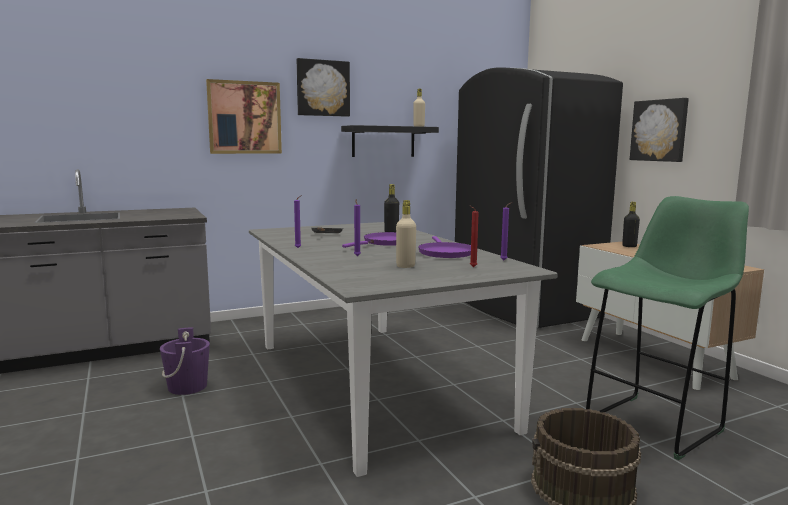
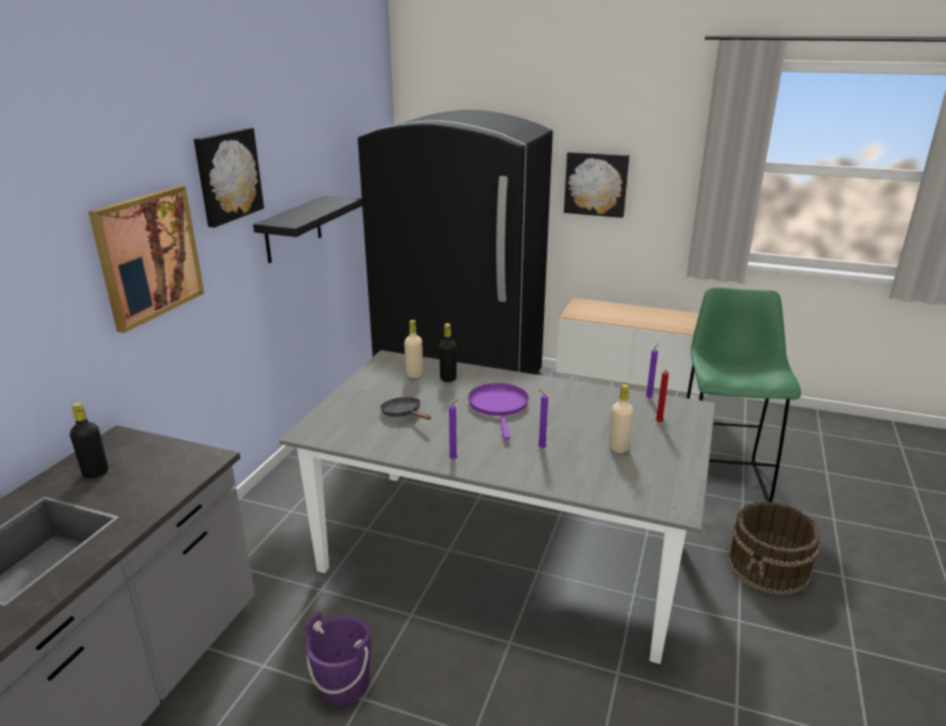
camera: 45 degrees left, 15 degrees up
beige bottle [413,89,425,127] -> beige bottle moved to [404,320,423,378]
purple frying pan [418,236,471,258] -> none
black bottle [622,202,640,247] -> black bottle moved to [70,403,108,478]

